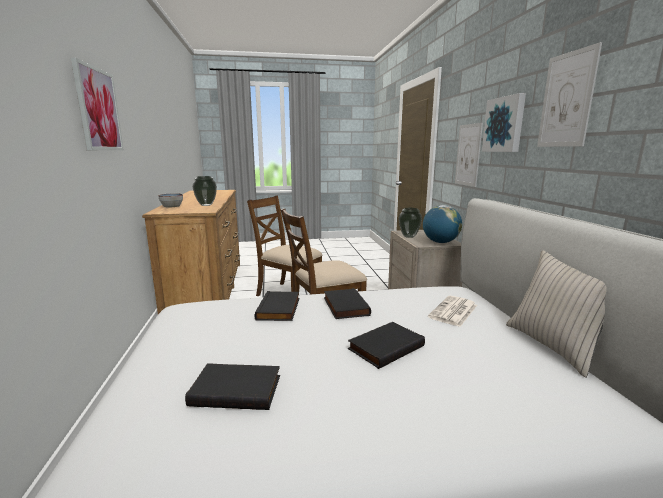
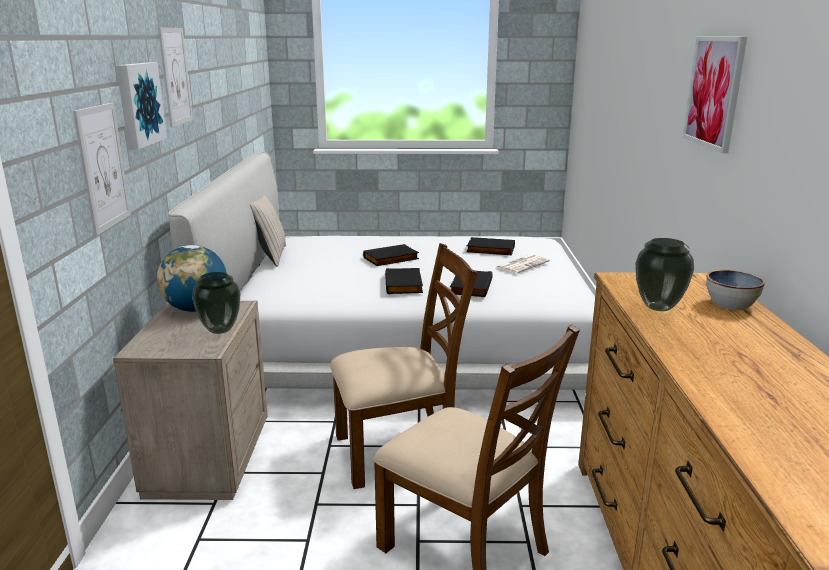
camera: 170 degrees left, 5 degrees up
newspaper [428,296,477,327] -> newspaper moved to [496,254,550,274]

